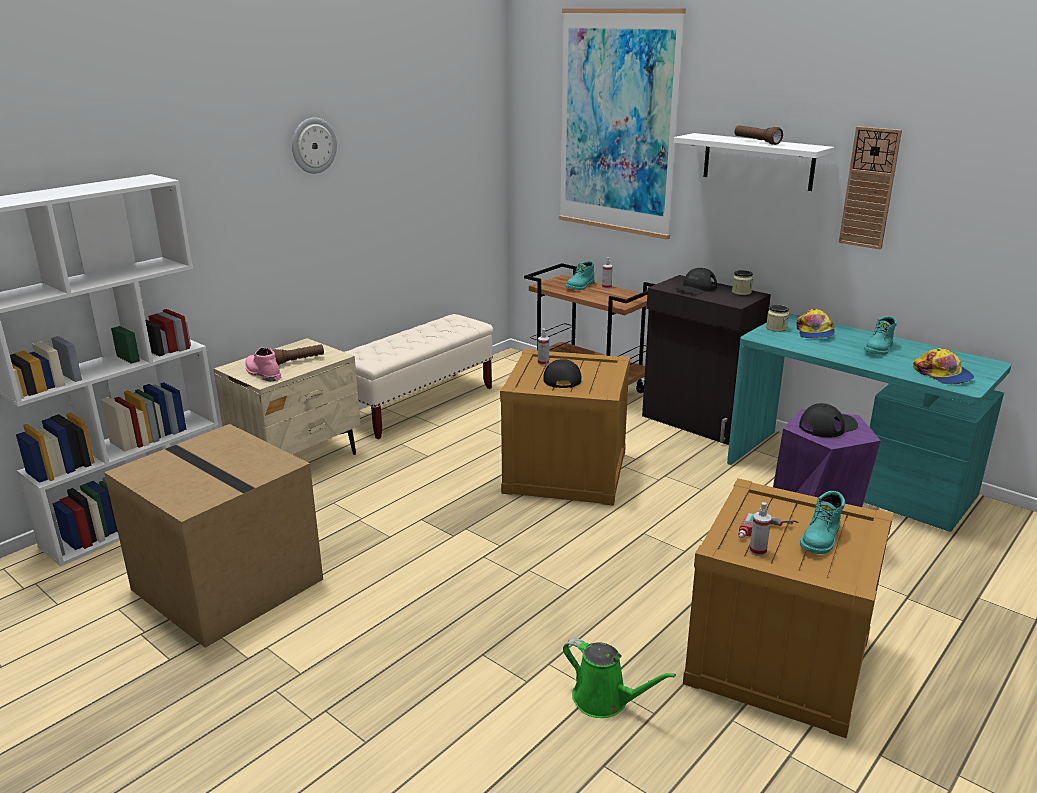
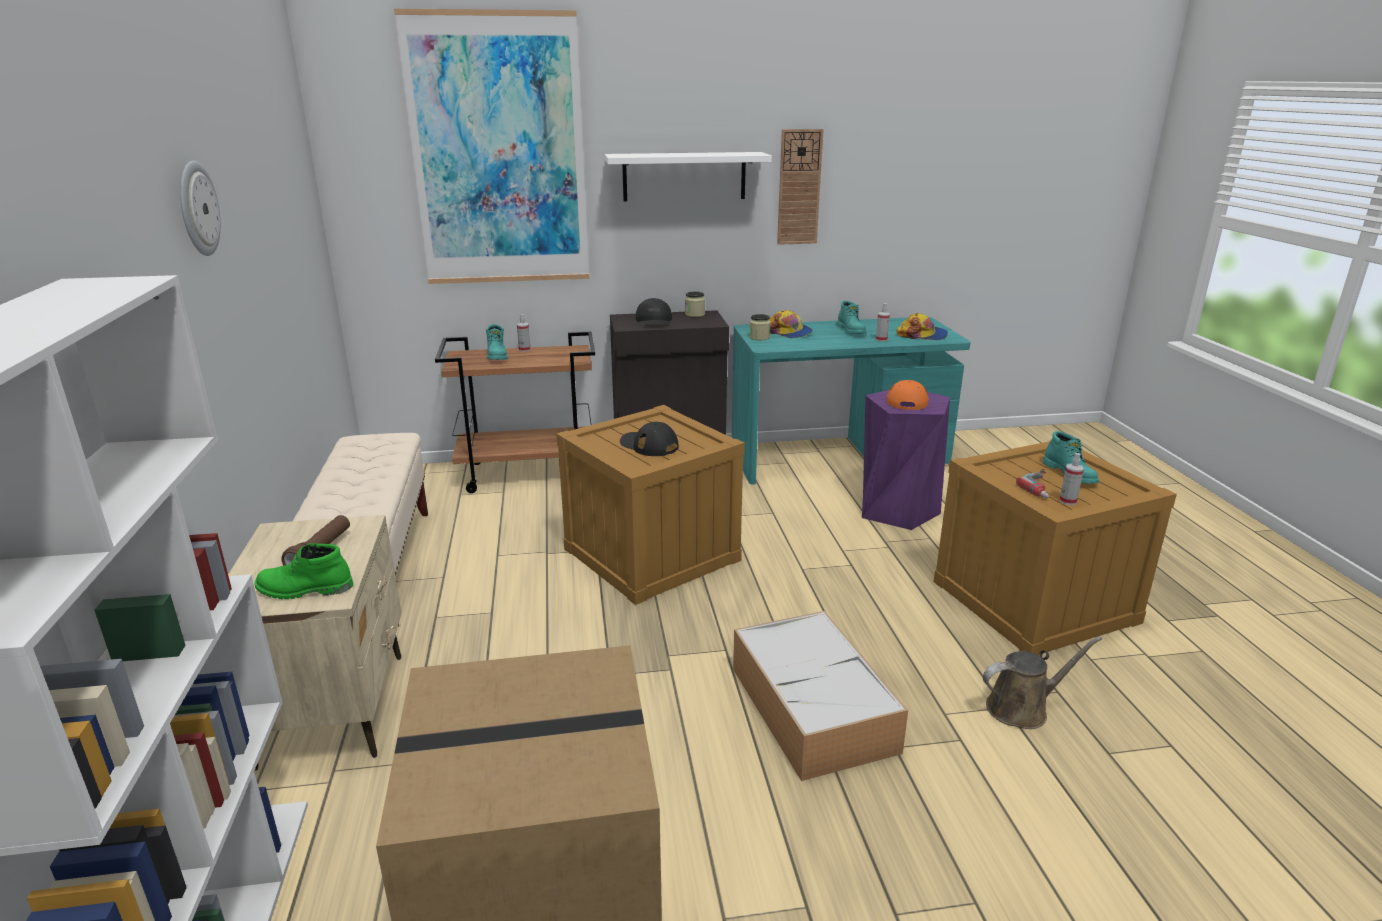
camera: 50 degrees left, 0 degrees up
pink boot [245,348,281,381] -> green boot [254,543,353,599]
spray bottle [538,328,549,365] -> spray bottle moved to [876,303,890,342]
green watering can [563,638,676,718] -> brown watering can [983,636,1102,729]
brown flashlight [734,125,783,145] -> none
black cap [799,403,858,437] -> orange cap [887,380,929,410]
none -> storage box [733,611,908,781]

